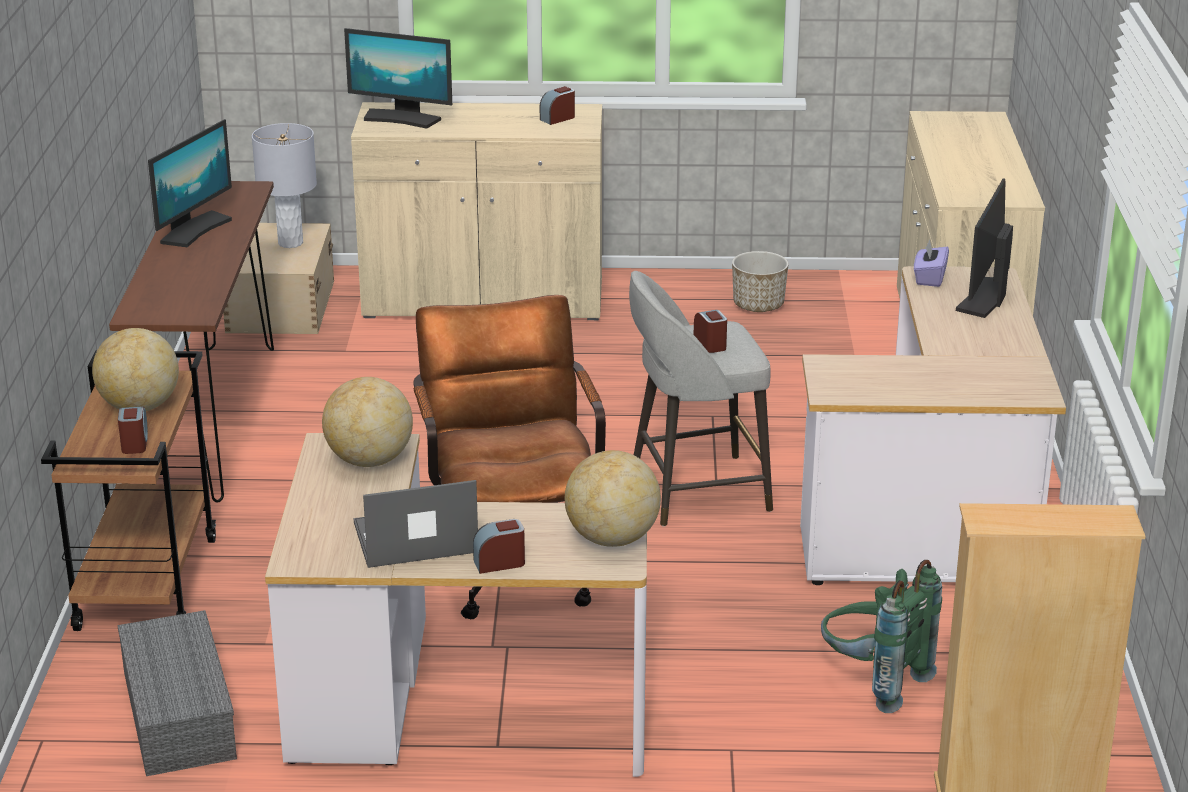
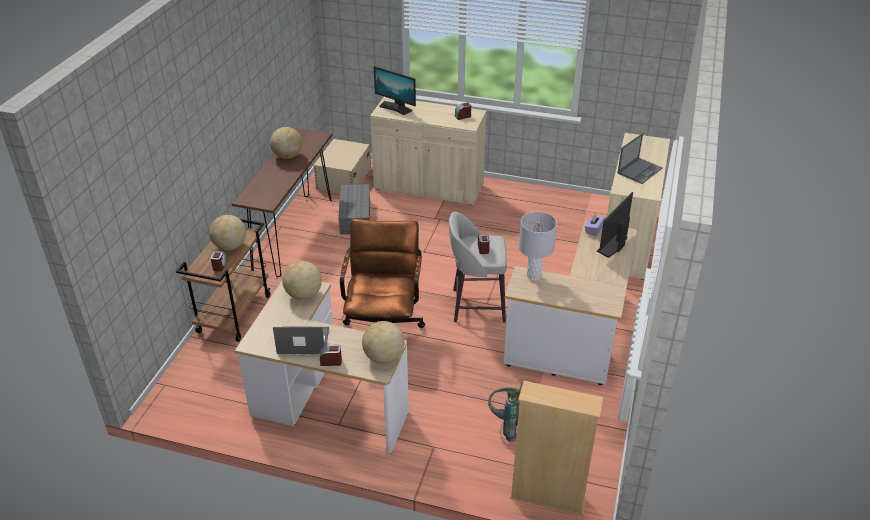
camera: 15 degrees right, 10 degrees up
grey storage box [117,610,237,776] -> grey storage box moved to [338,184,370,235]
monitor [148,119,232,247] -> globe [270,127,302,159]
grey table lamp [252,123,317,248] -> grey table lamp moved to [519,212,557,281]
planter [732,251,789,312] -> none
none -> laptop [617,133,663,184]

